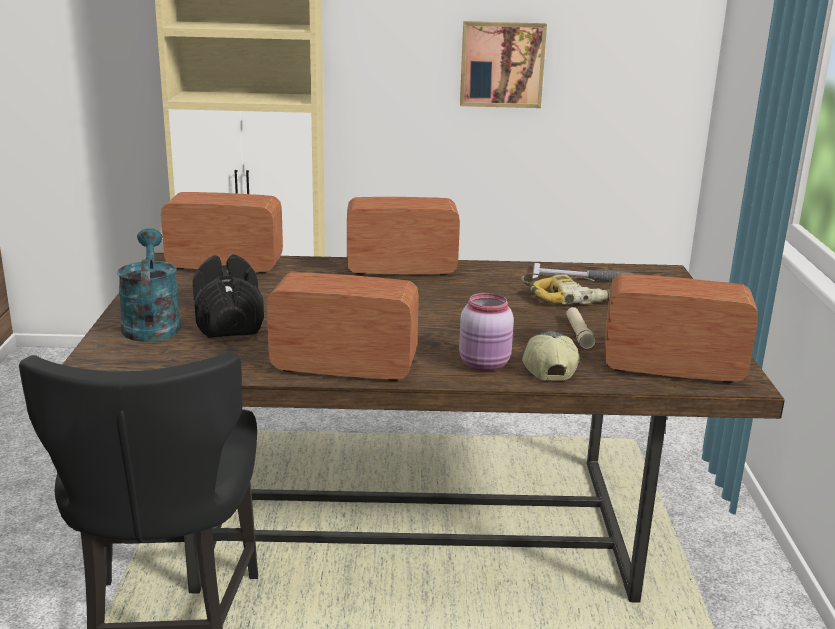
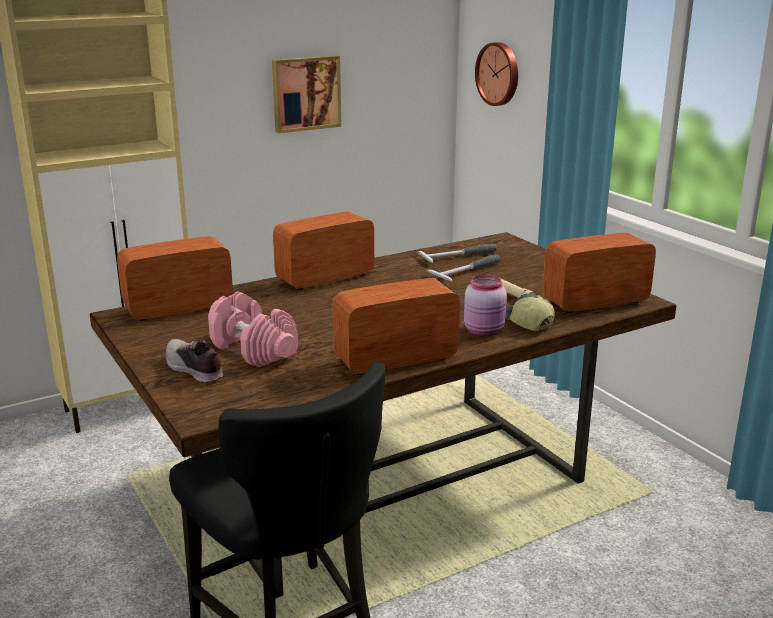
camera: 30 degrees left, 0 degrees up
turquoise watering can [117,228,181,342] -> shoe [166,339,223,383]
black dumbbell [192,254,264,338] -> pink dumbbell [208,292,298,368]
power drill [521,273,610,305] -> hammer [426,255,501,282]
none -> wall clock [475,42,518,106]

